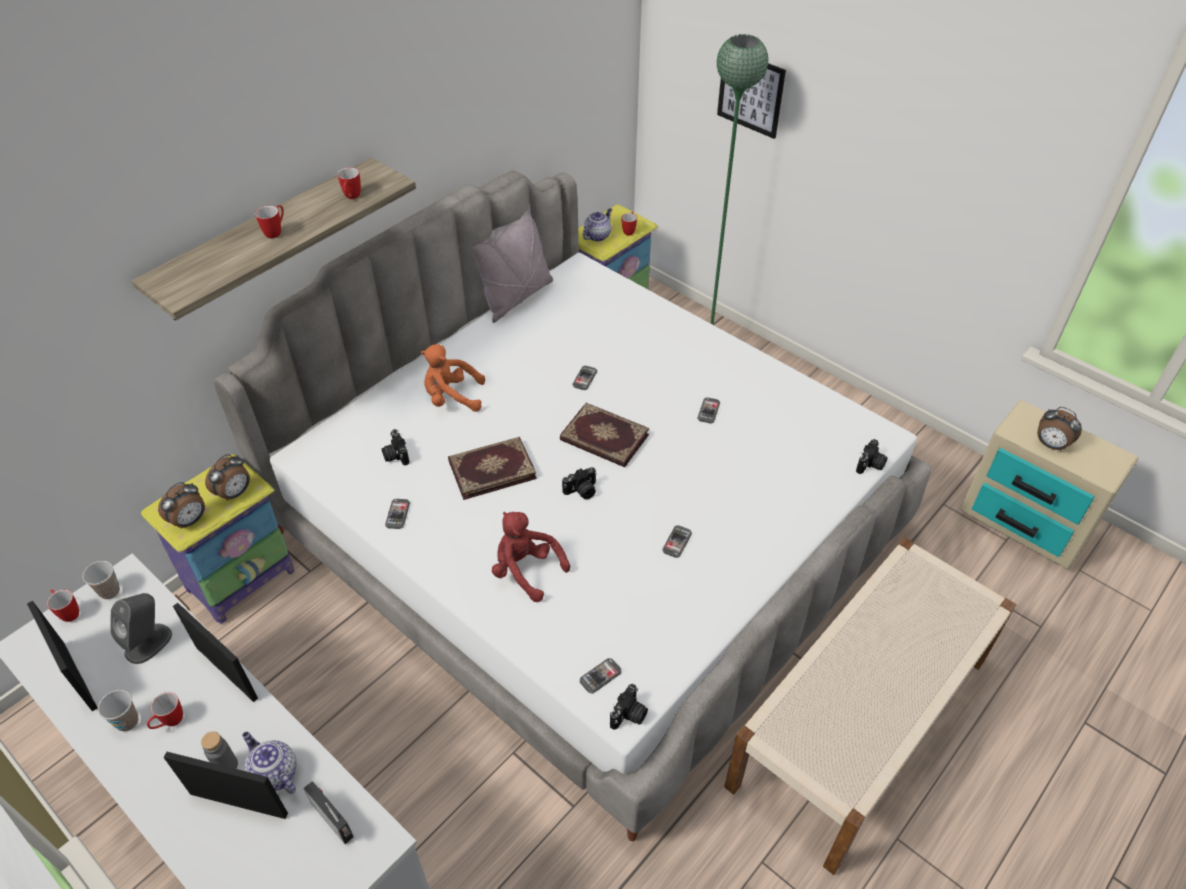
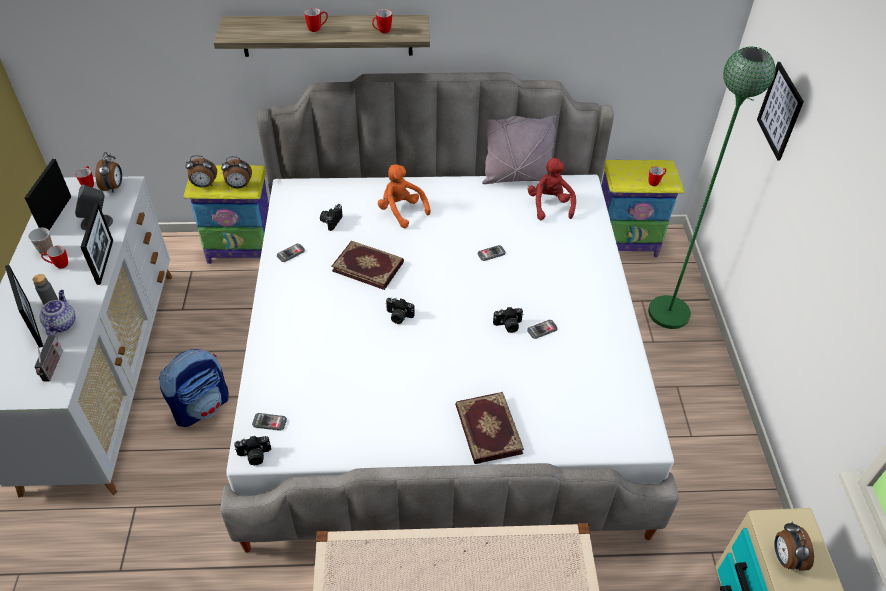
camera: 45 degrees right, 0 degrees up
cup [83,561,120,599] -> alarm clock [95,152,122,192]
red plush toy [492,512,570,602] -> red plush toy moved to [528,158,576,220]
book [560,403,649,467] -> book moved to [455,392,524,464]
teapot [583,208,612,242] -> none
phone [662,525,692,558] -> none
camera [856,439,888,474] -> camera moved to [493,307,523,333]
none -> backpack [159,349,229,427]

